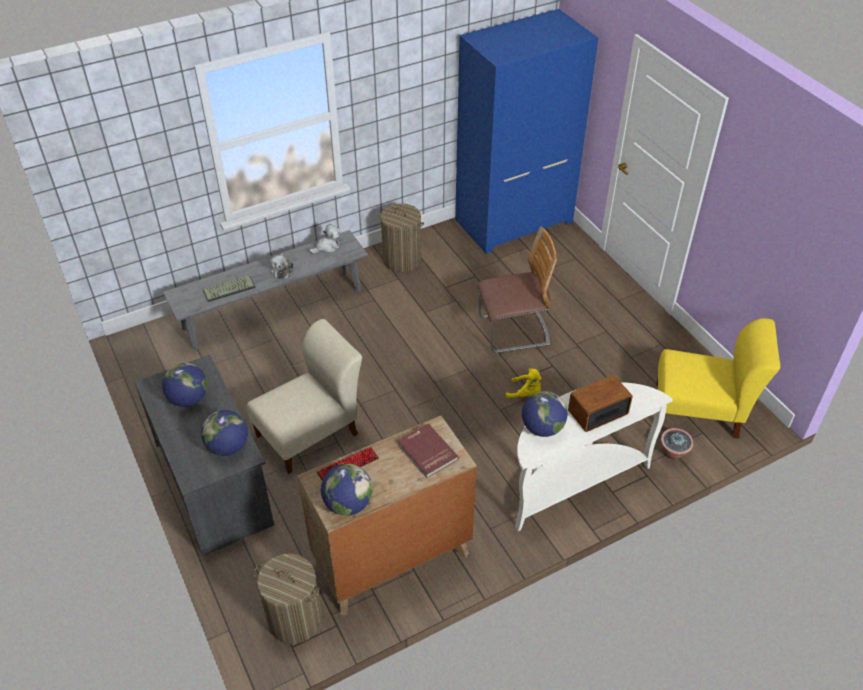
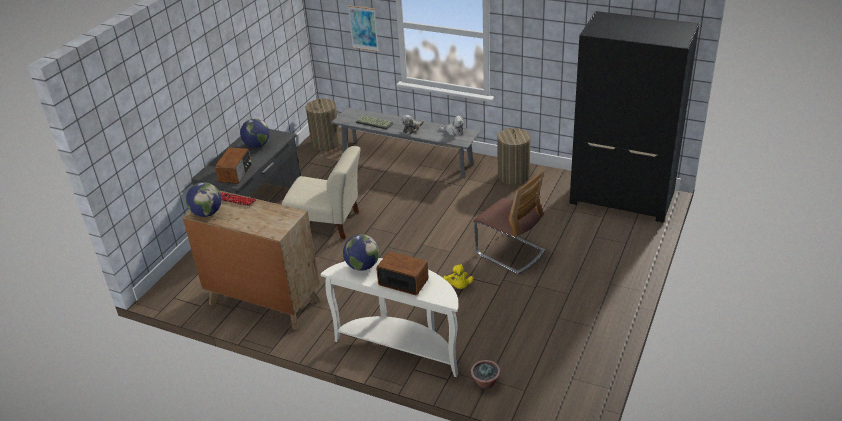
camera: 55 degrees right, 10 degrees down
globe [201,410,248,456] -> radio [215,148,252,184]
laundry basket [254,554,322,644] -> laundry basket moved to [306,99,340,151]
red book [397,424,459,478] -> none
blue wardrobe [455,9,598,254] -> black wardrobe [570,11,699,223]
yellow chair [656,318,780,439] -> none
none -> picture [348,5,379,52]

